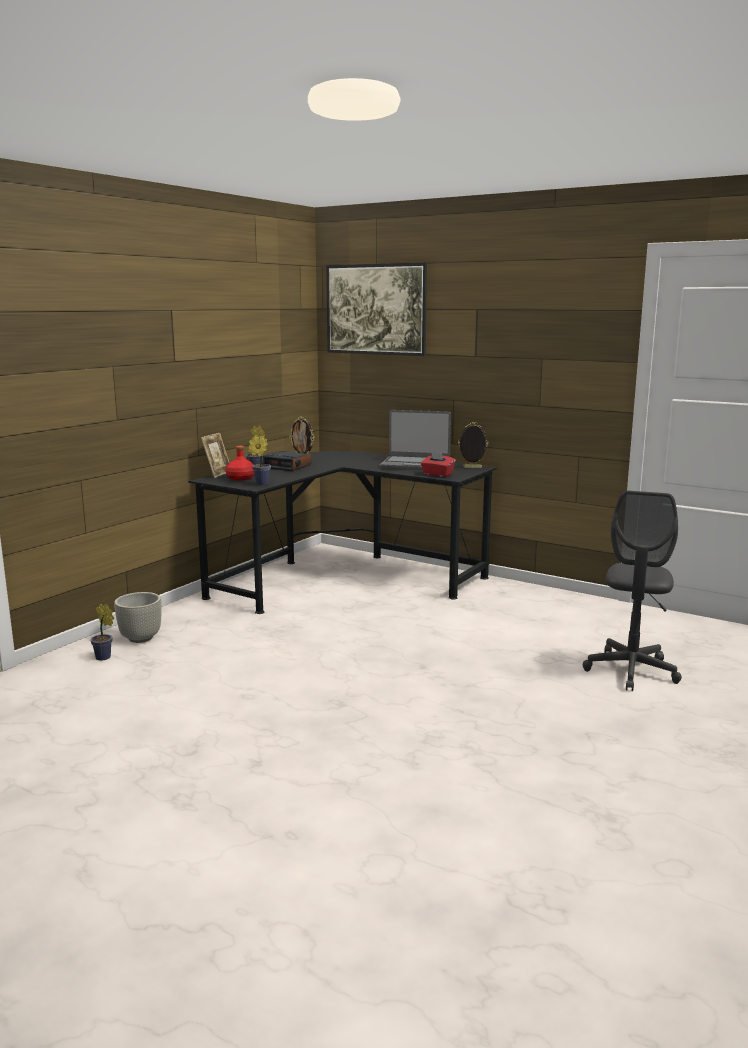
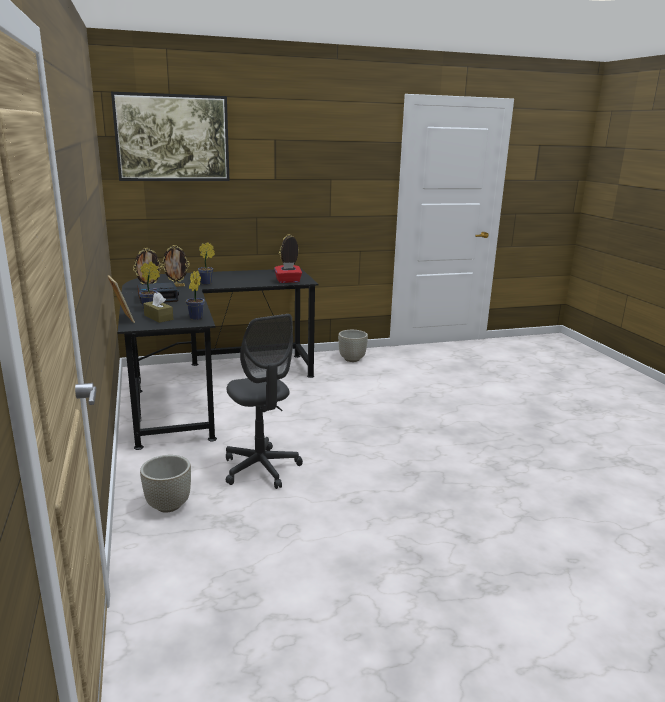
camera: 50 degrees left, 5 degrees up
potted plant [90,604,114,660] -> potted plant moved to [198,242,215,285]
red bottle [225,446,254,481] -> brown tissue box [143,292,173,323]
laptop [380,410,451,470] -> none
grey office chair [582,491,682,691] -> grey office chair moved to [226,314,303,489]
none -> picture frame [161,245,190,287]
none -> grey planter [338,330,368,362]

